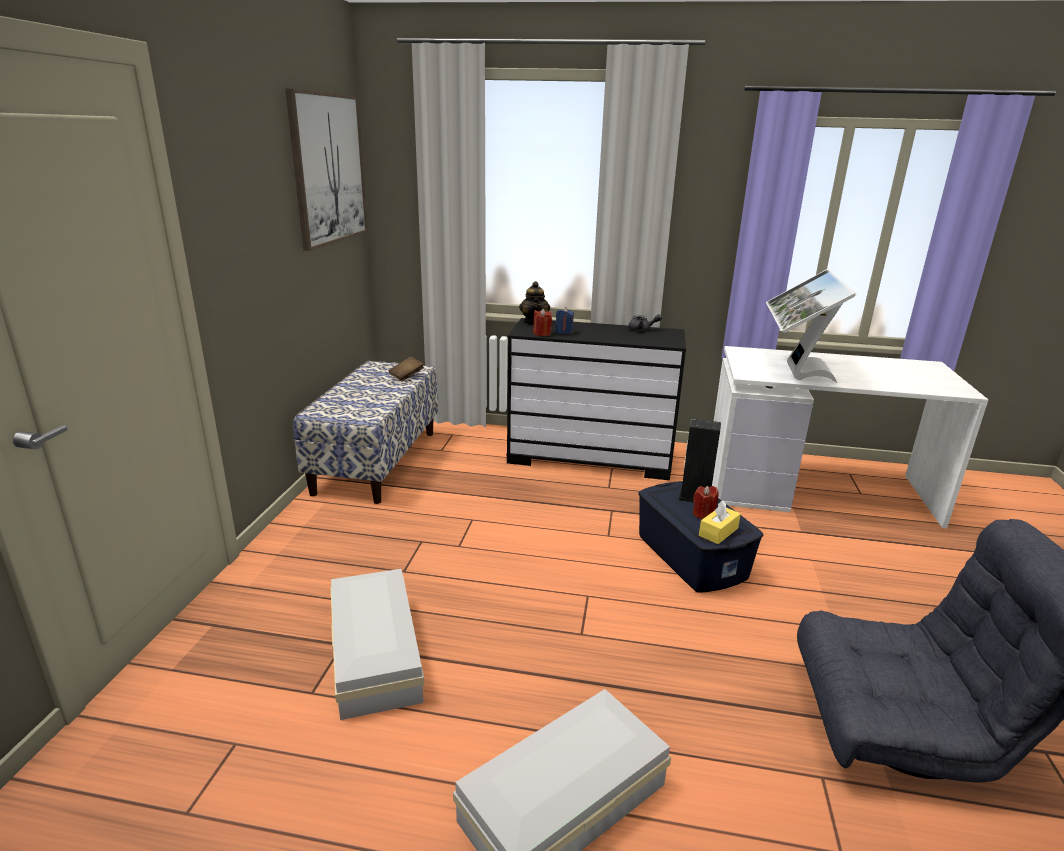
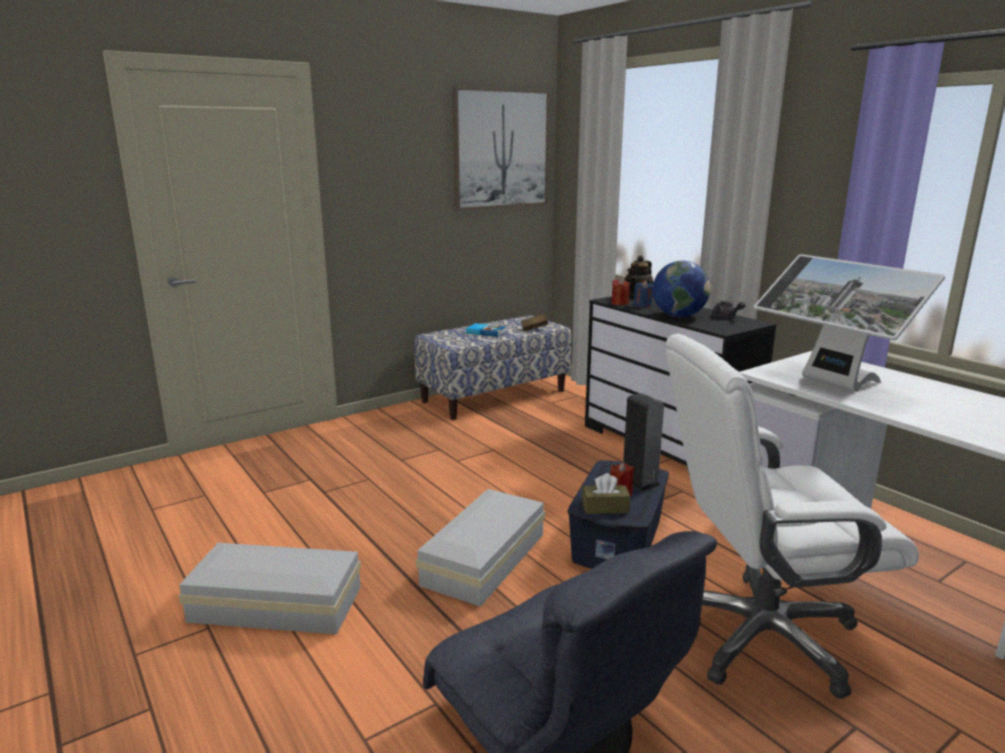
camera: 45 degrees right, 5 degrees down
white storage box [331,569,424,720] -> white storage box moved to [416,489,545,607]
yellow tissue box [699,501,741,544] -> brown tissue box [582,473,630,514]
monitor [766,269,856,383] -> monitor turned 90 degrees counterclockwise [754,254,945,392]
none -> book [466,323,507,337]
none -> globe [653,261,711,317]
none -> white office chair [666,334,919,699]

